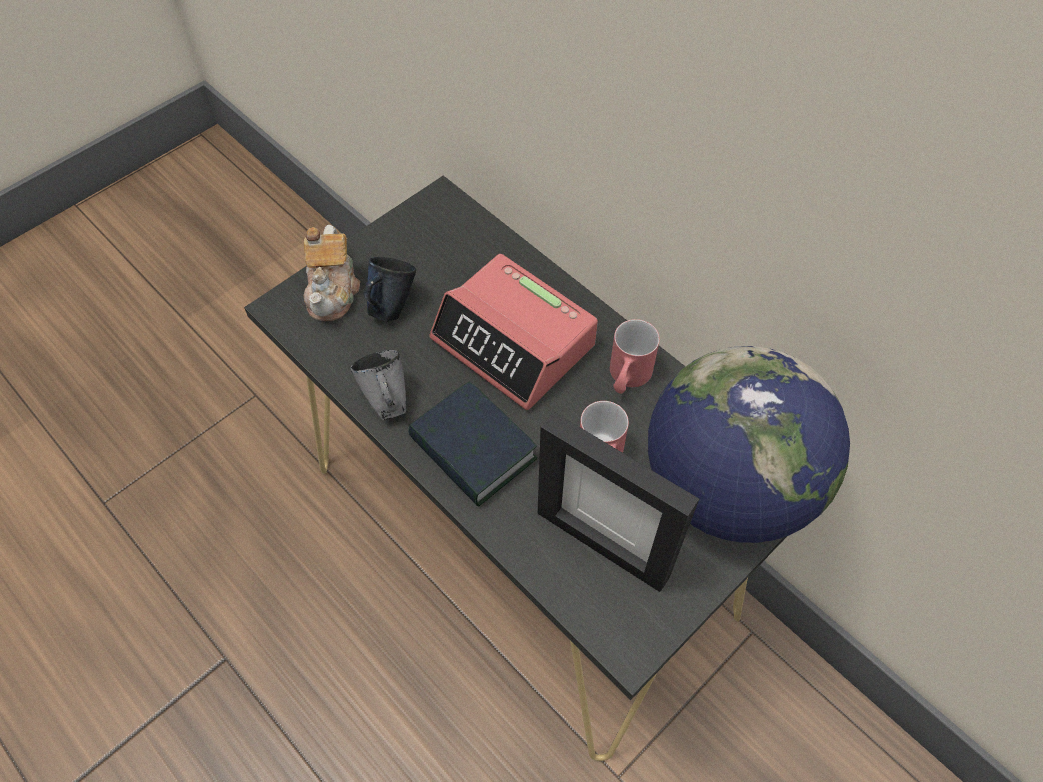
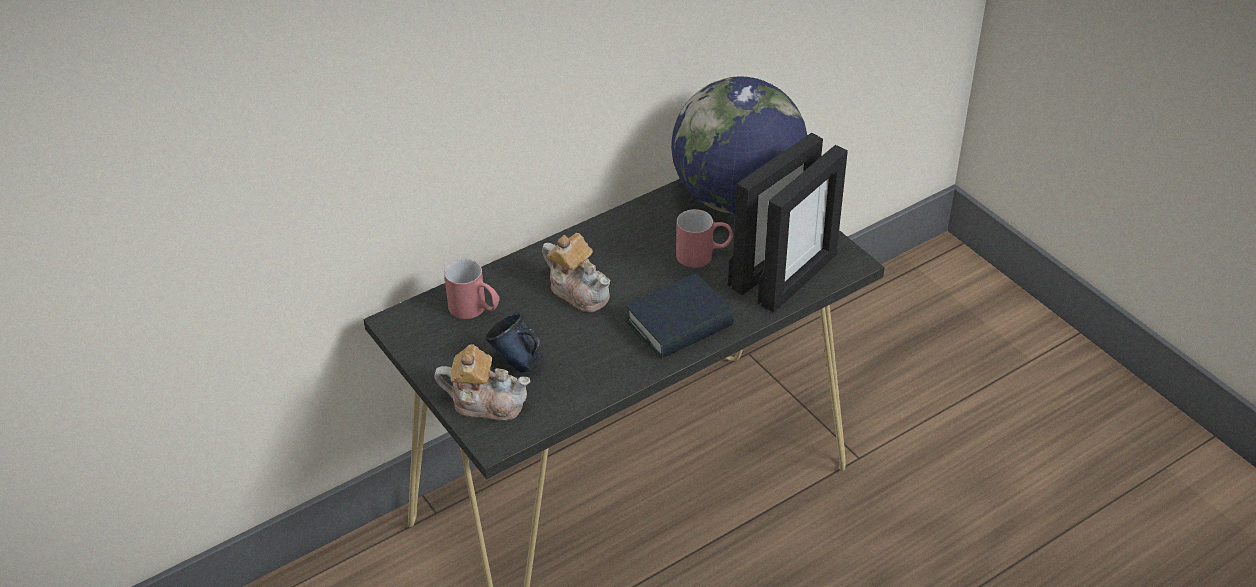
camera: 80 degrees left, 15 degrees down
grey mug [350,350,406,420] -> none
alarm clock [429,254,598,410] -> teapot [542,233,611,312]
red mug [610,319,660,394] -> red mug moved to [444,259,499,319]
none -> picture frame [757,145,848,313]

